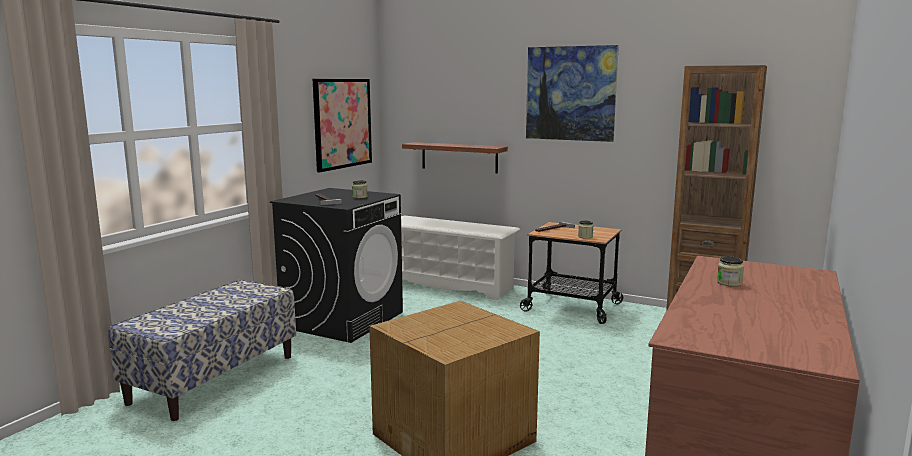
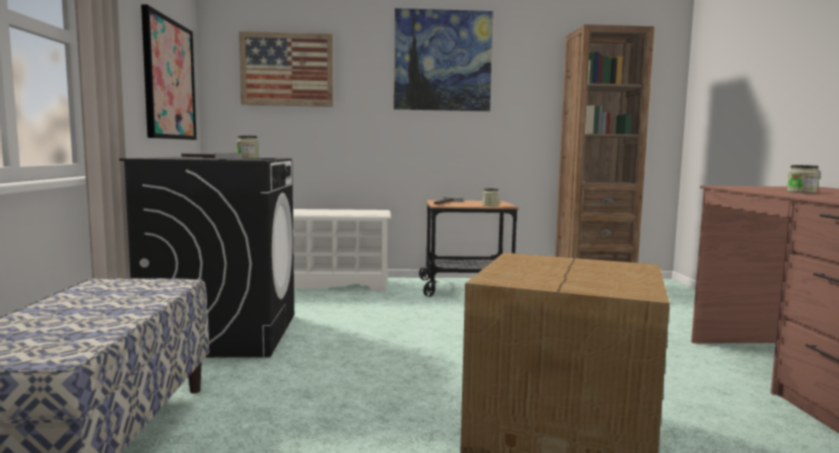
camera: 30 degrees left, 5 degrees down
shelf [402,142,508,174] -> none
none -> picture [239,31,333,107]

